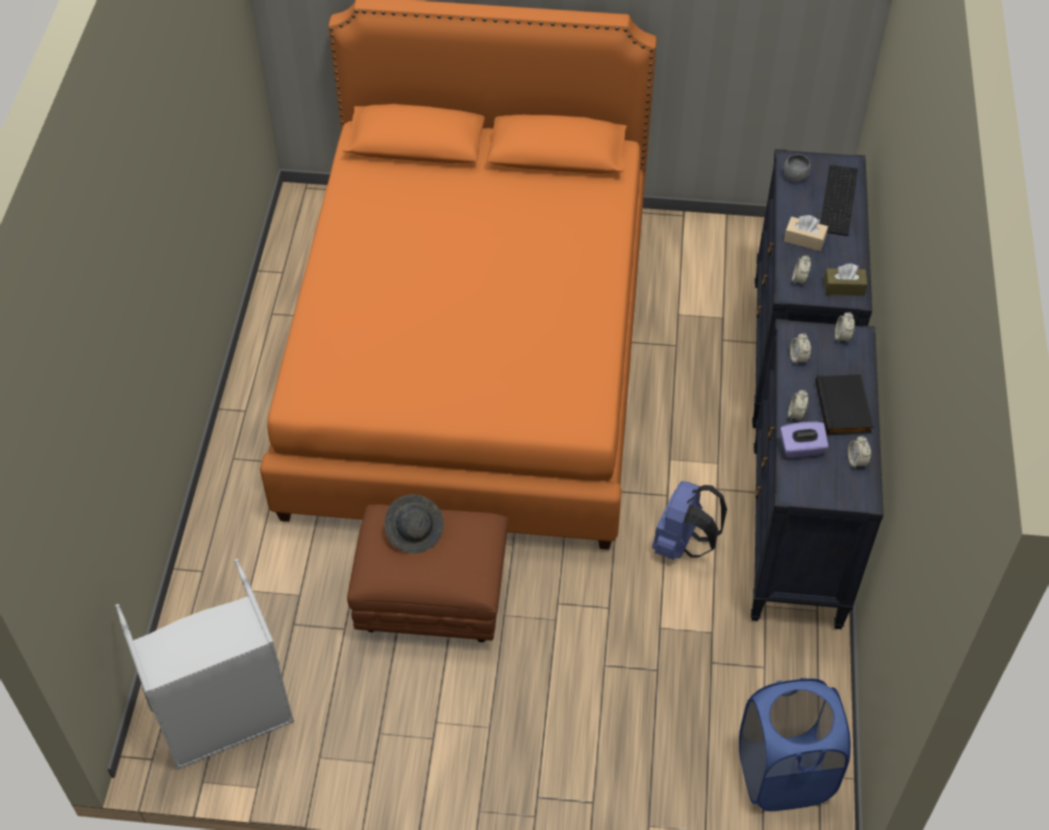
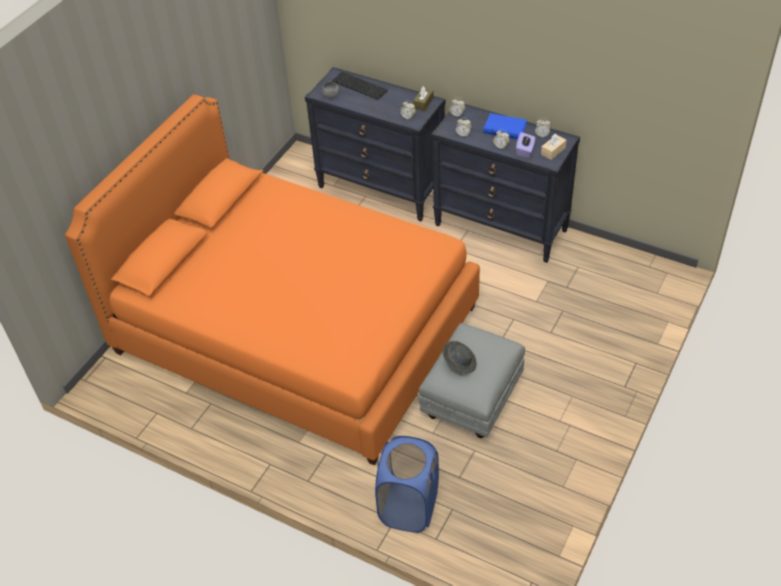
camera: 65 degrees left, 5 degrees down
grey laundry basket [115,559,294,770] -> none
brown ottoman [347,504,508,642] -> grey ottoman [419,323,525,438]
blue backpack [652,481,727,560] -> none
blue laundry basket [739,678,851,811] -> blue laundry basket moved to [375,436,439,533]
beige tissue box [784,215,828,251] -> beige tissue box moved to [541,134,567,160]
black book [815,374,873,435] -> blue book [483,113,527,139]

